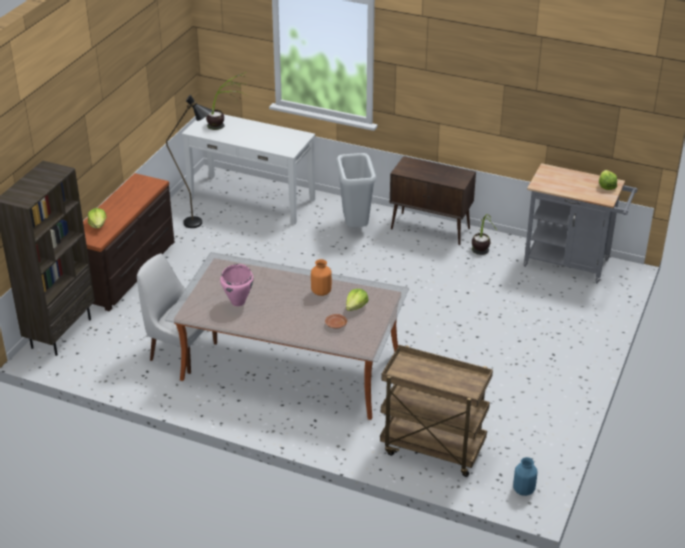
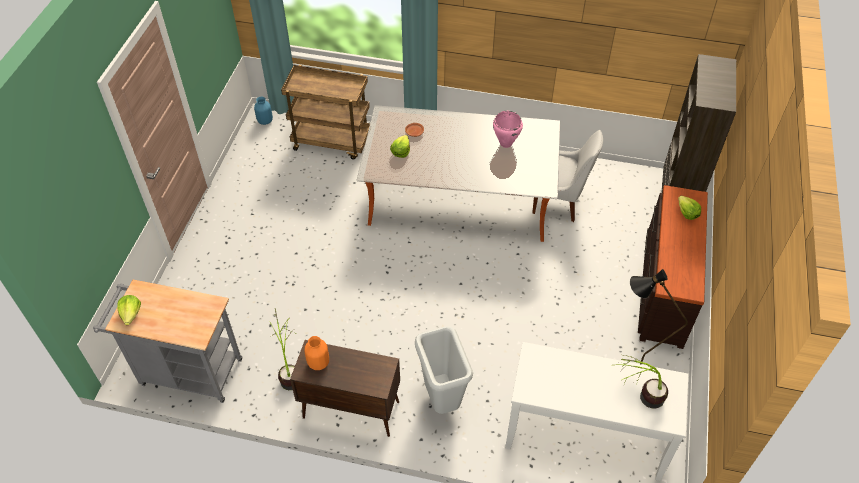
camera: 170 degrees right, 15 degrees up
orange vase [311,259,332,296] -> orange vase moved to [305,336,329,370]

